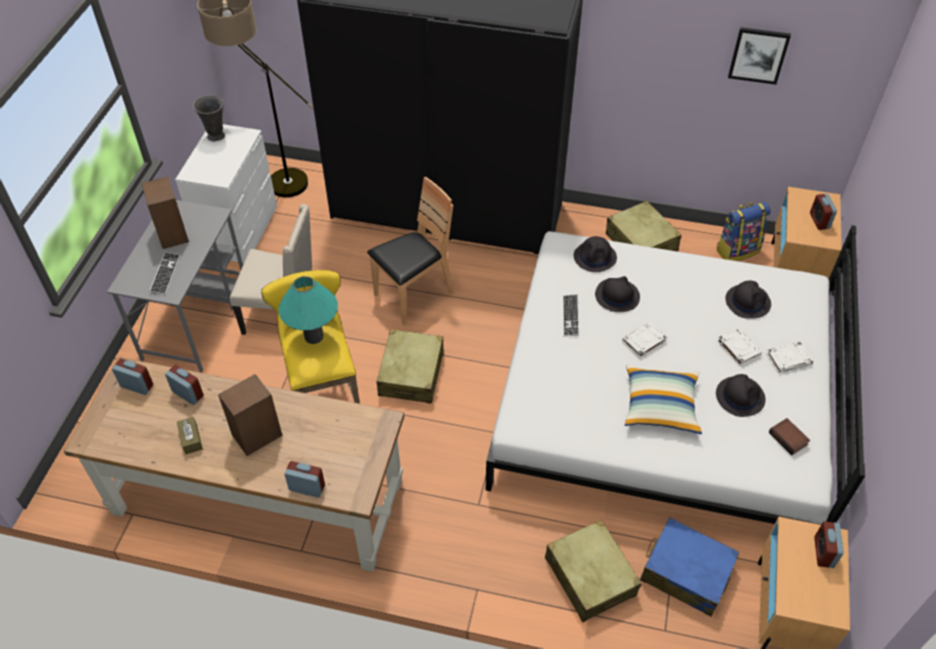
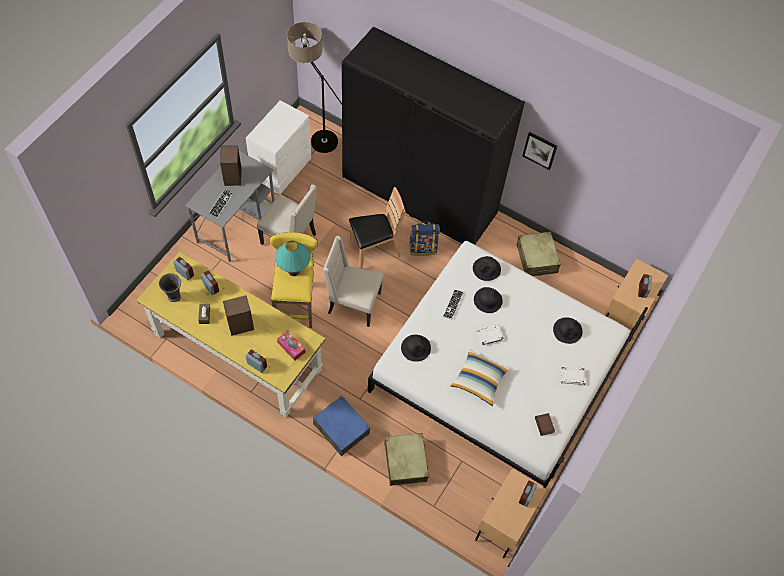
camera: 15 degrees right, 10 degrees up
brown desk [64,357,404,572] -> yellow desk [136,252,326,418]
grey vase [193,95,225,141] -> grey vase moved to [159,273,181,302]
beige suitcase [377,329,444,404] -> beige chair [323,236,383,327]
blue suitcase [640,517,739,616] -> blue suitcase moved to [313,396,370,456]
backpack [716,202,771,261] -> backpack moved to [409,222,440,256]
black hat [716,374,766,417] -> black hat moved to [401,335,431,362]
white book [717,328,762,366] -> none
picture [728,27,791,85] -> picture moved to [522,132,557,170]
none -> tissue box [277,331,306,361]

